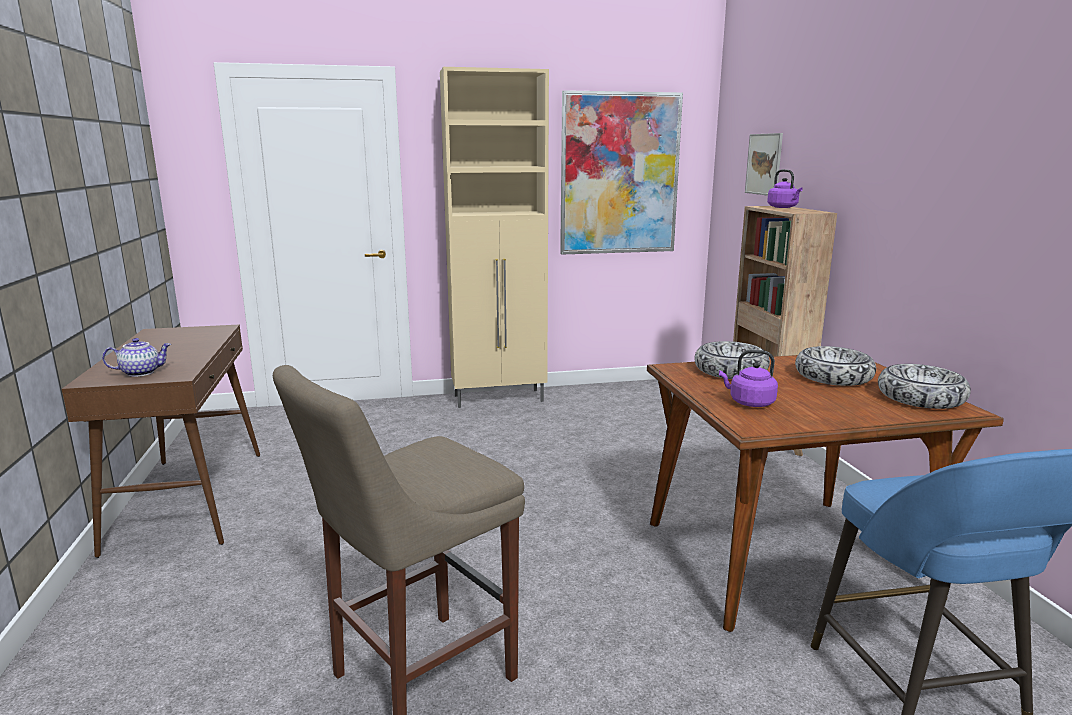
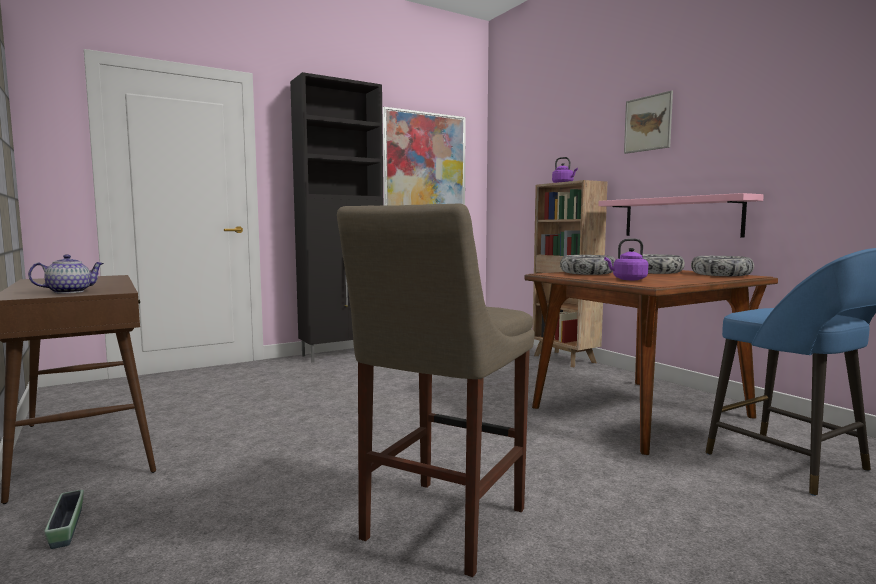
camera: 20 degrees left, 10 degrees down
beige cabinet [440,67,549,408] -> black cabinet [290,72,383,363]
picture [745,133,783,196] -> picture moved to [624,90,673,154]
none -> planter [45,490,84,549]
none -> pink shelf [598,193,764,238]

